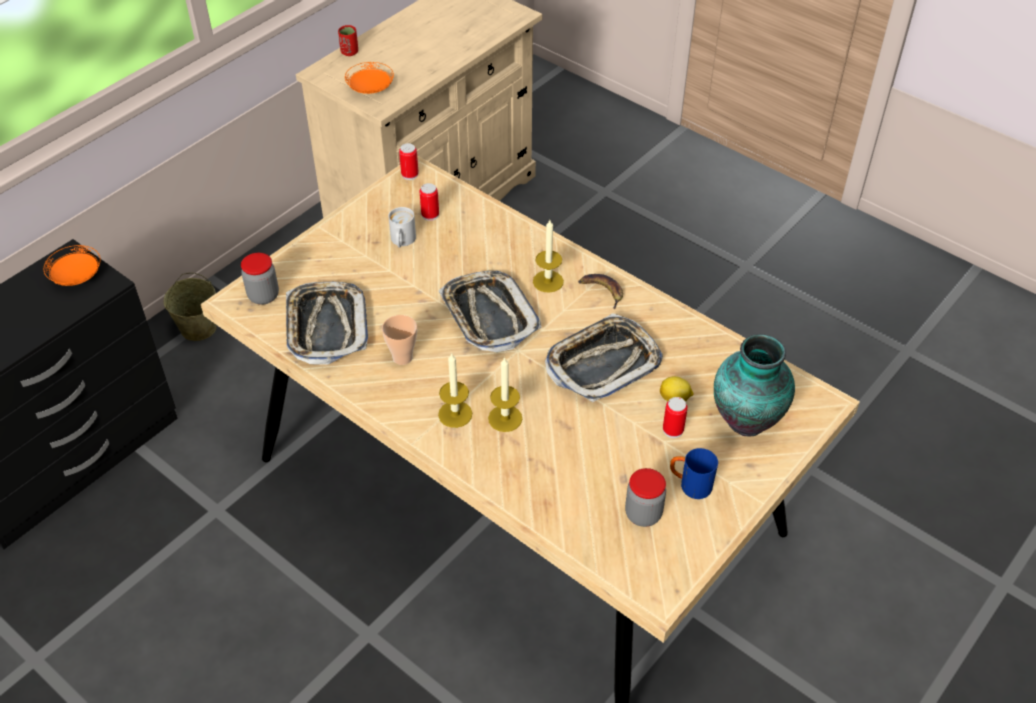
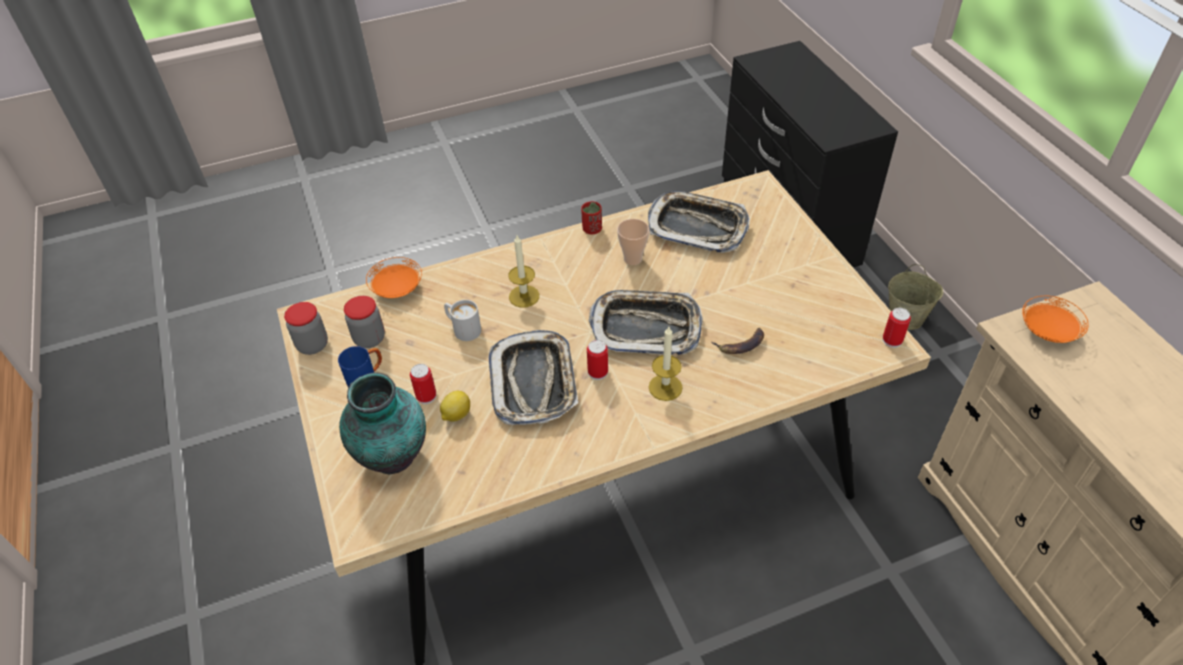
camera: 120 degrees right, 0 degrees up
orange plate [44,245,101,286] -> orange plate moved to [366,257,422,298]
jar [241,253,279,305] -> jar moved to [284,302,328,355]
red cup [338,25,358,56] -> red cup moved to [581,201,602,234]
white mug [388,207,416,248] -> white mug moved to [444,300,481,341]
can [420,183,439,221] -> can moved to [587,340,608,380]
candle [438,352,472,428] -> none
banana [578,274,623,309] -> banana moved to [712,328,764,354]

